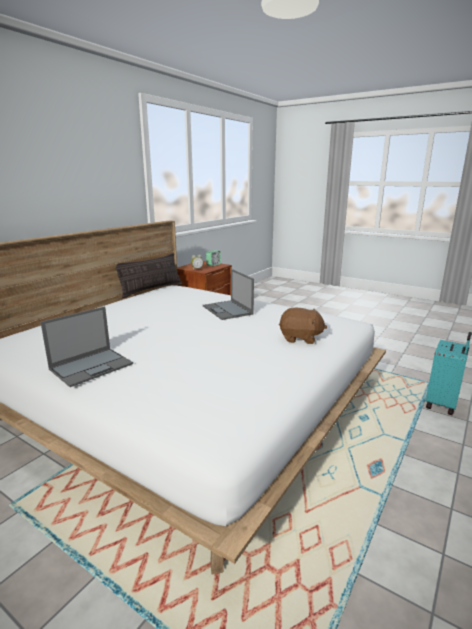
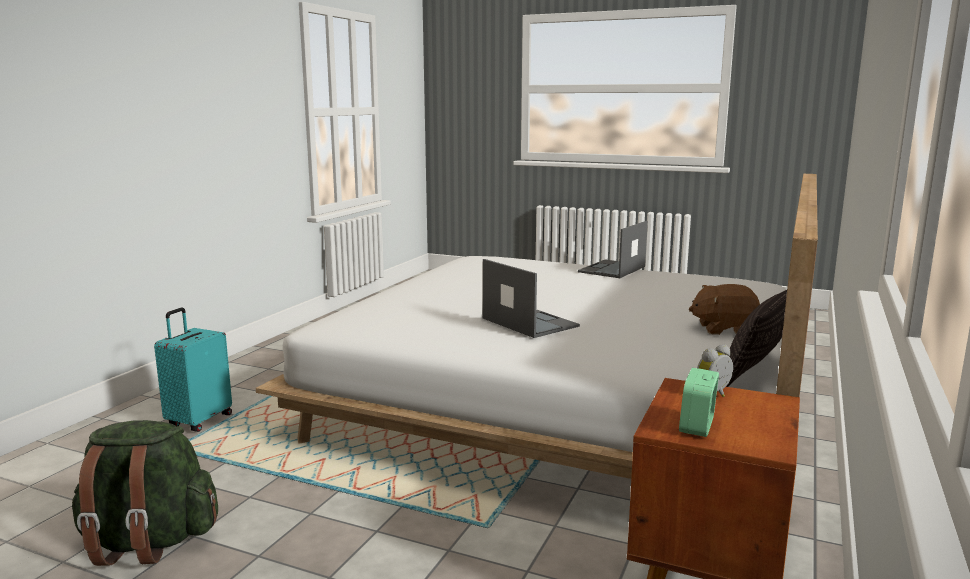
camera: 170 degrees right, 5 degrees down
brown plush toy [279,308,327,344] -> brown plush toy moved to [689,284,760,335]
none -> green backpack [72,420,218,566]

